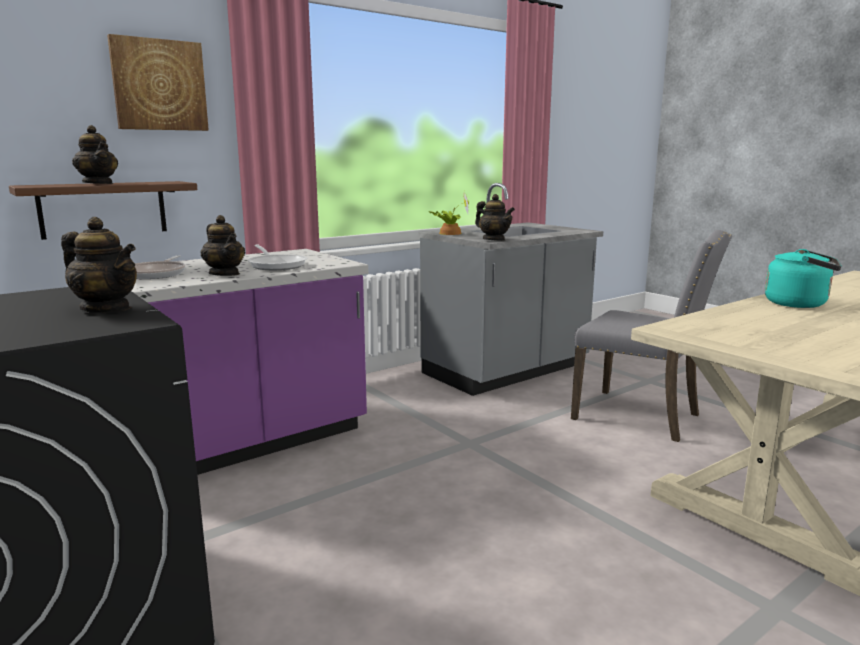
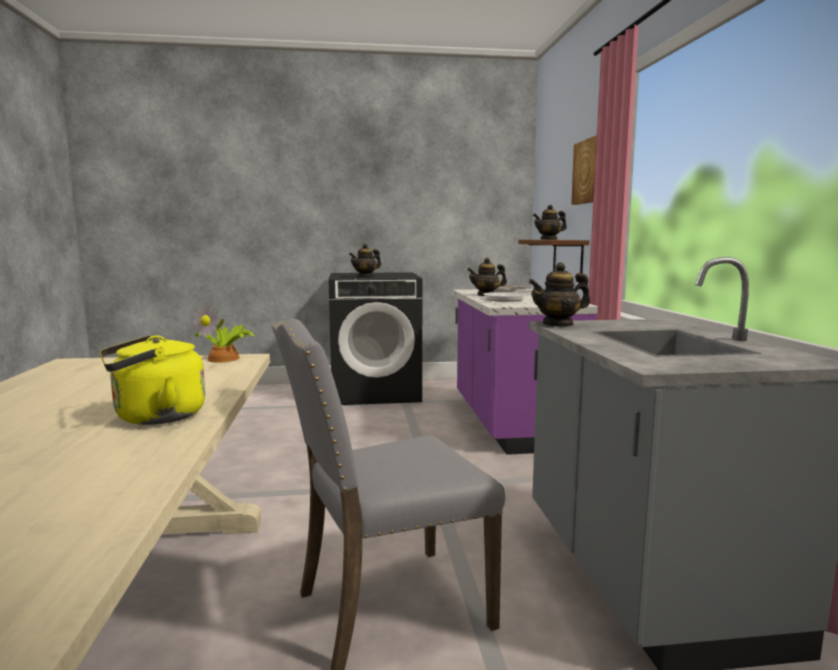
camera: 120 degrees right, 5 degrees down
potted plant [429,191,469,235] -> potted plant moved to [193,304,254,363]
turquoise kettle [765,249,842,308] -> yellow kettle [99,335,205,425]

